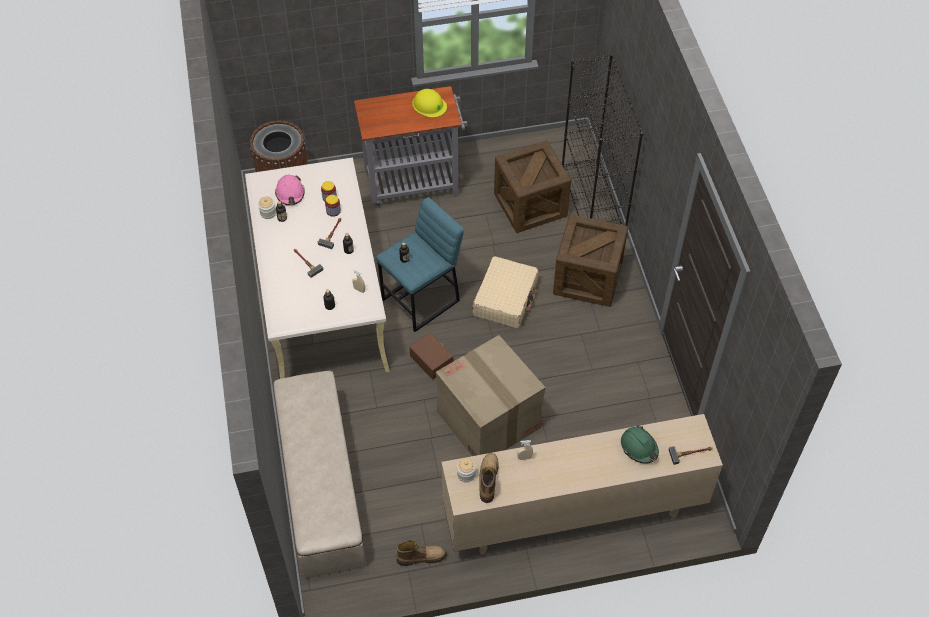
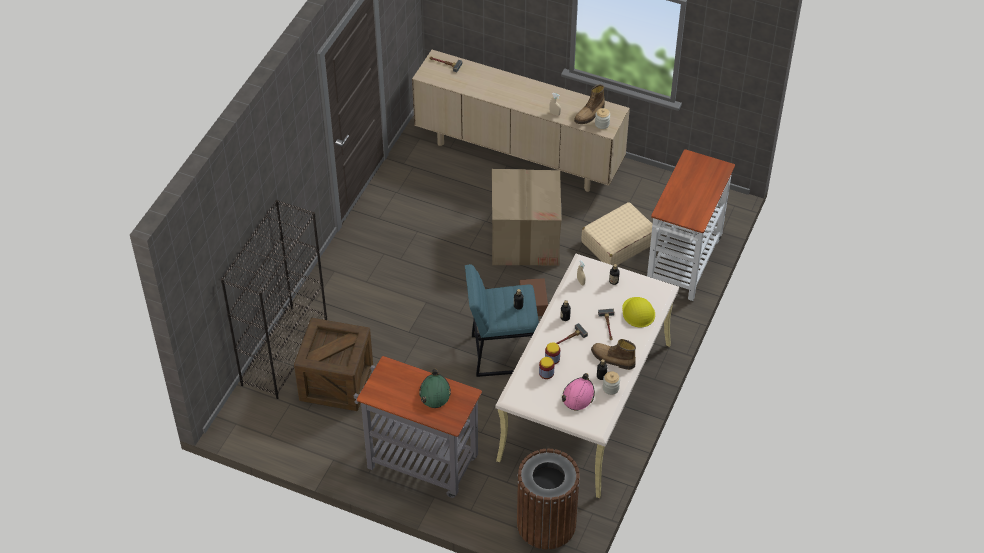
camera: 145 degrees left, 5 degrees down
beige bench [274,371,366,578] -> white cart [647,149,735,301]
boot [397,540,447,566] -> boot moved to [591,339,636,370]
yellow hard hat [412,89,447,118] -> yellow hard hat moved to [622,297,655,328]
beige suitcase [473,256,539,329] -> beige suitcase moved to [581,202,653,265]
crate [553,214,628,307] -> none
green hard hat [621,425,659,464] -> green hard hat moved to [419,369,451,408]

